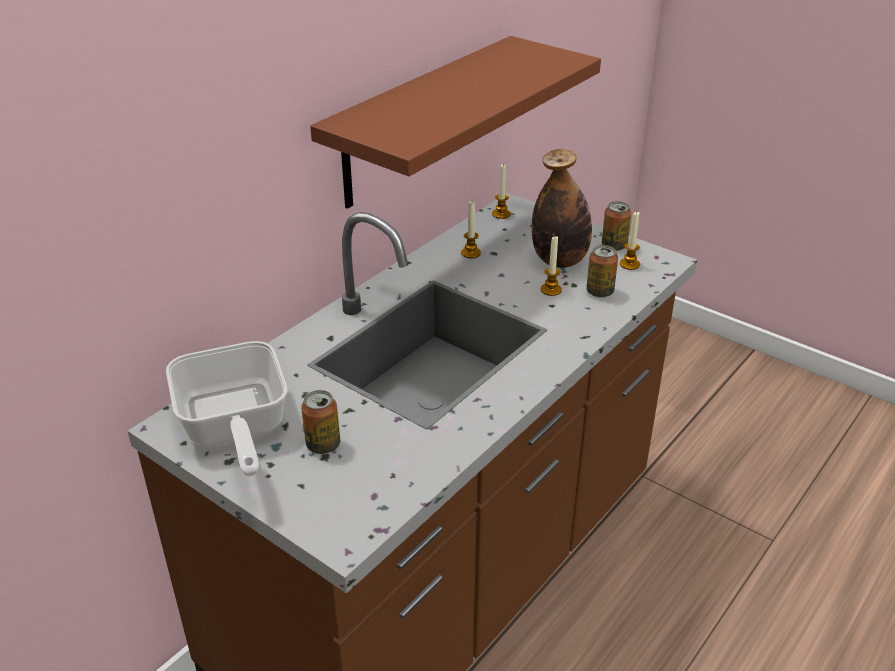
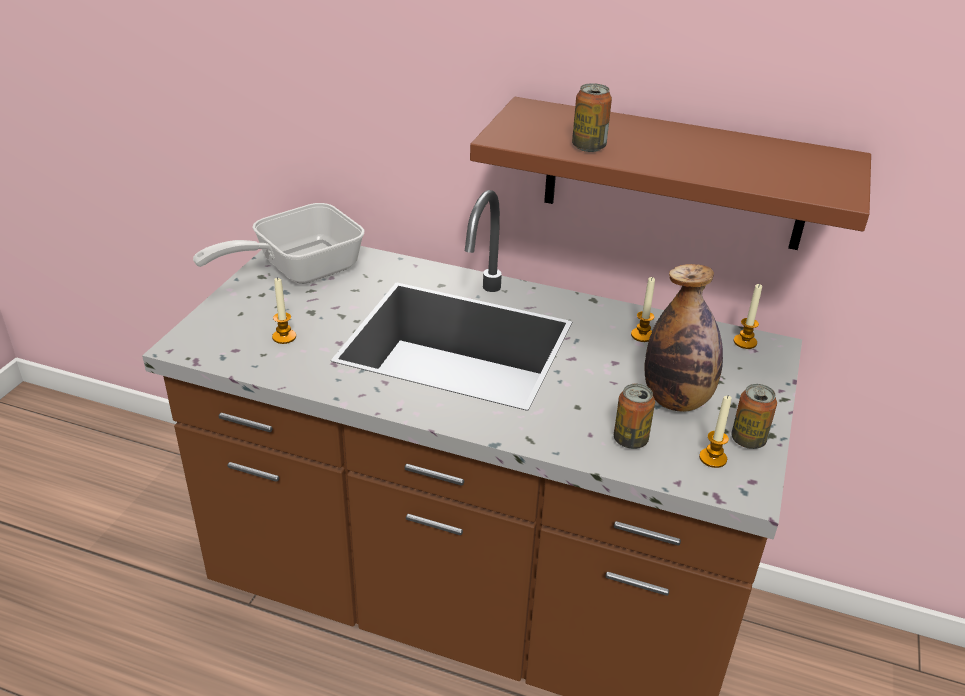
camera: 70 degrees right, 0 degrees up
can [301,390,340,454] -> can moved to [572,83,612,152]
candle [540,236,562,296] -> candle moved to [272,277,296,344]

